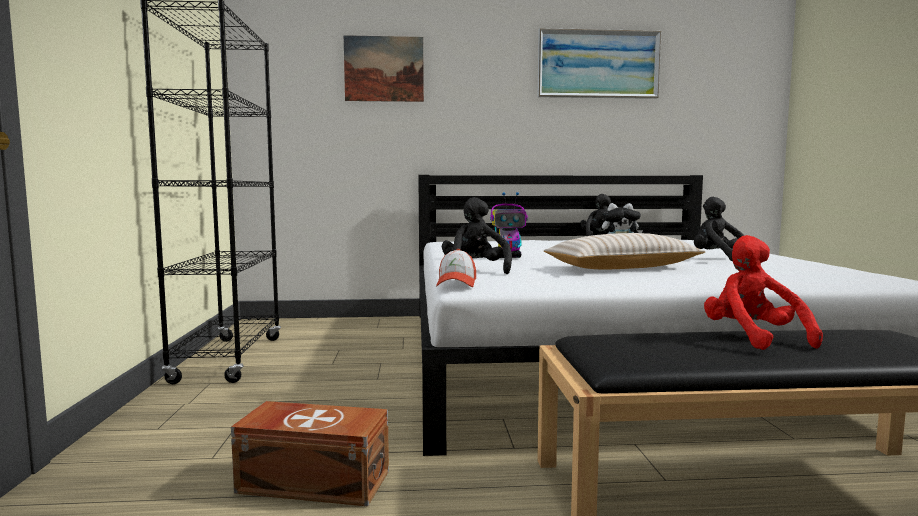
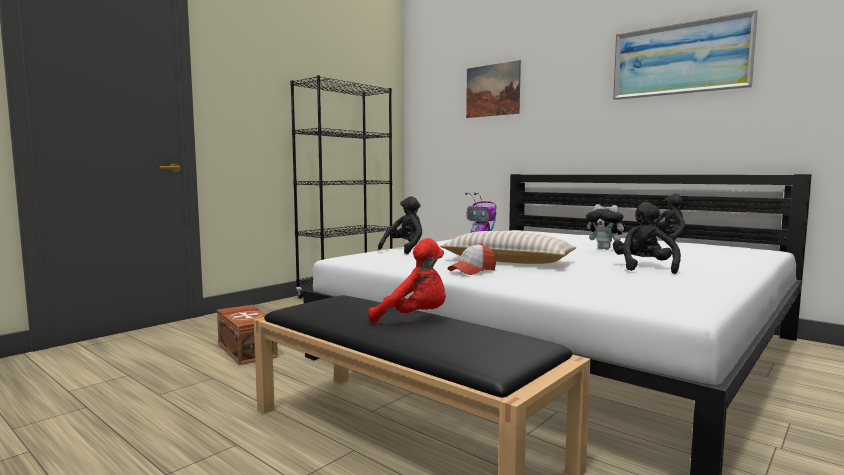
camera: 45 degrees right, 0 degrees up
cap [436,249,476,287] -> cap moved to [447,244,496,275]
red plush toy [704,235,823,350] -> red plush toy turned 75 degrees clockwise [368,238,446,323]

